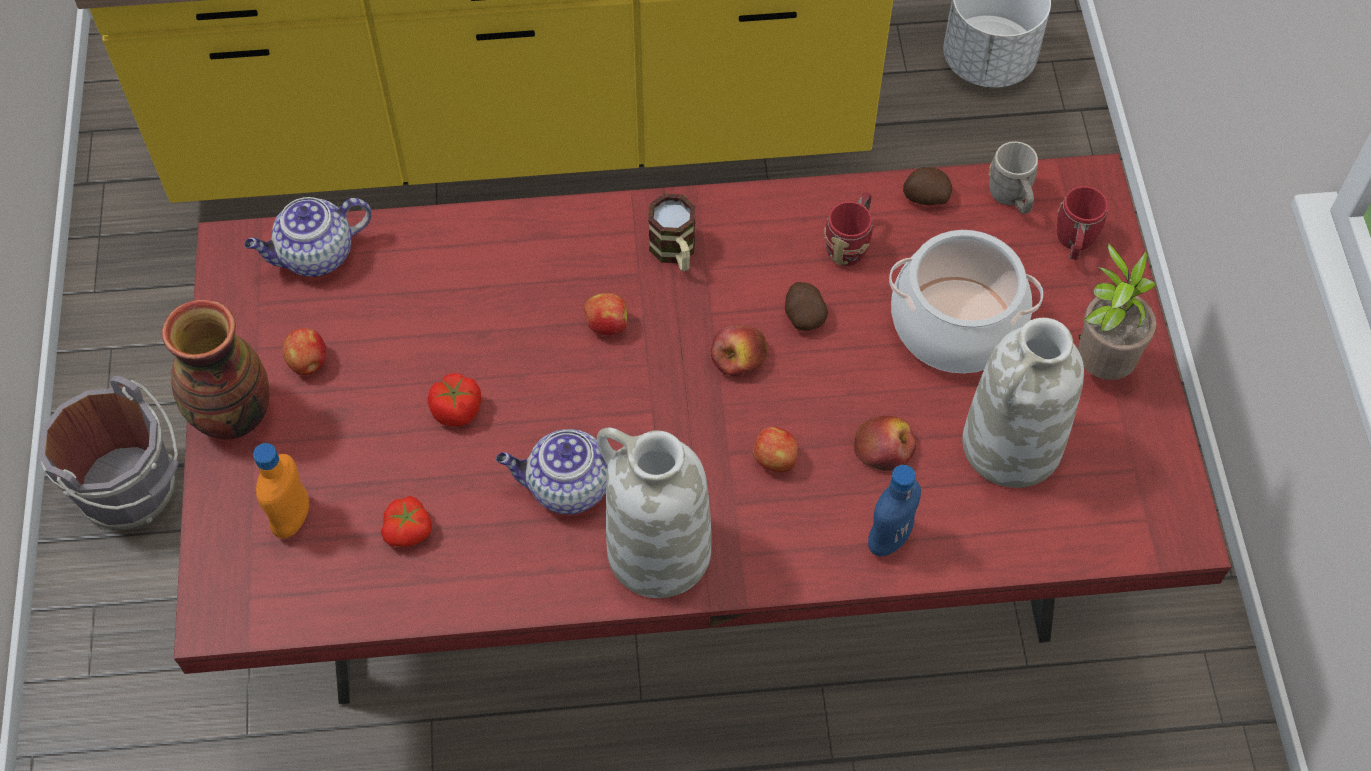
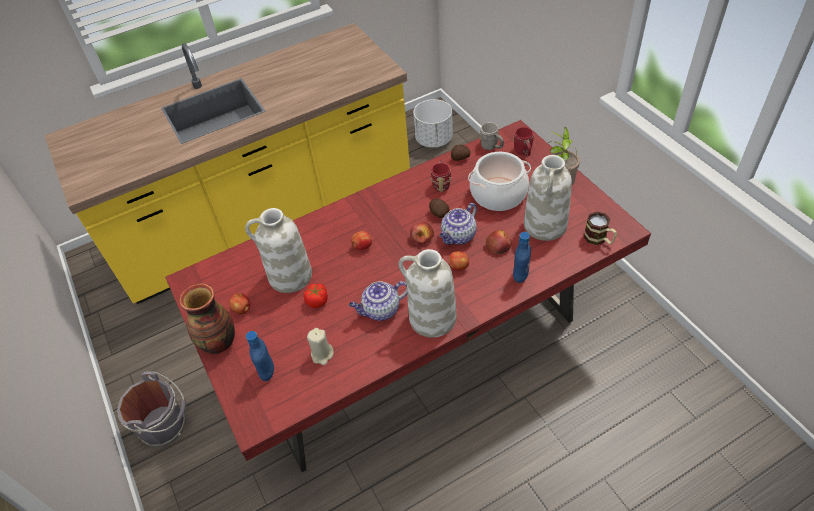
camera: 20 degrees left, 10 degrees down
teapot [244,197,372,277] -> teapot moved to [439,203,477,245]
orange bottle [253,443,309,539] -> blue bottle [246,331,274,381]
tomato [381,496,432,547] -> beige candle [307,328,334,365]
mug [648,194,695,272] -> mug moved to [584,211,617,245]
none -> white vase [245,208,312,293]

